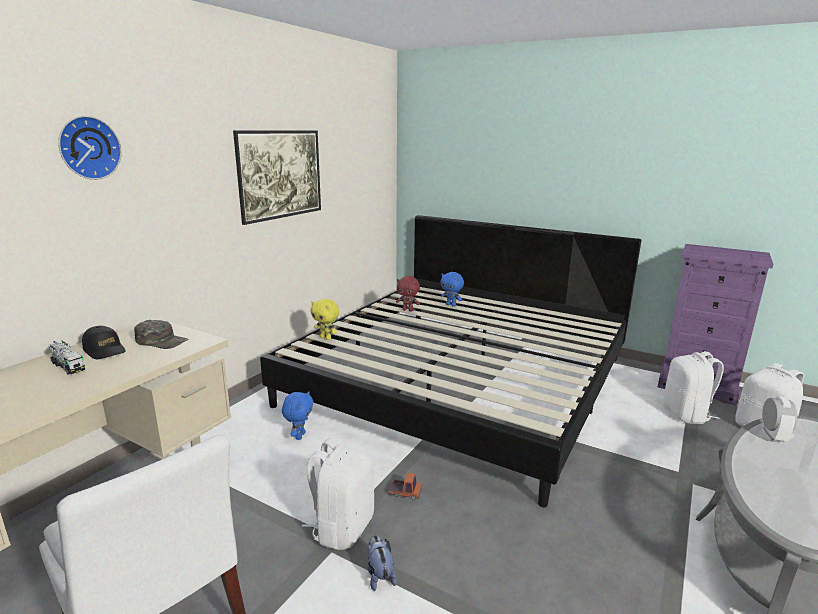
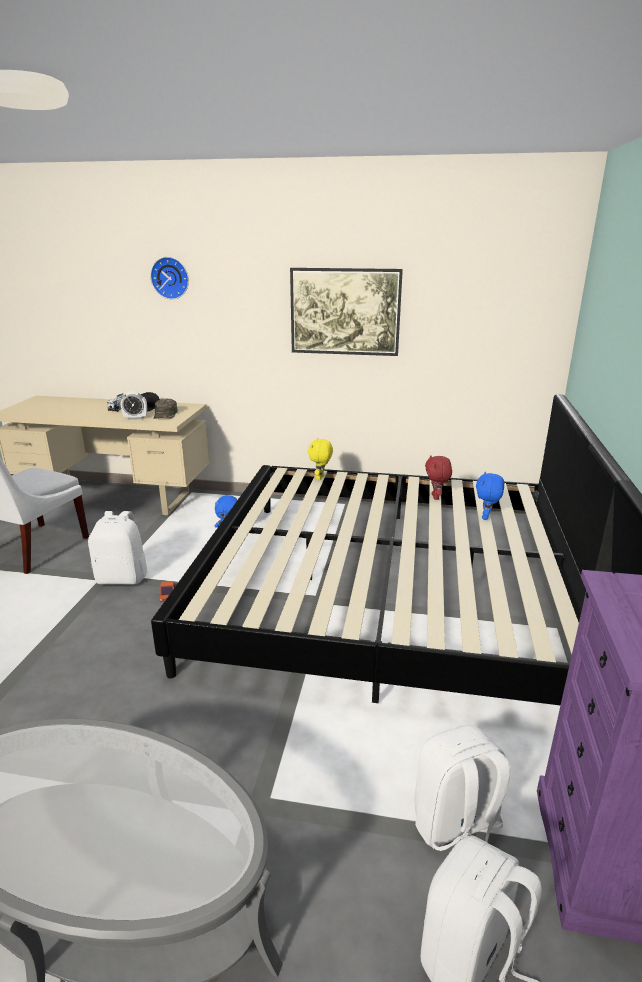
camera: 70 degrees right, 5 degrees up
plush toy [367,535,397,591] -> none
alarm clock [762,396,797,442] -> alarm clock moved to [121,391,147,420]

